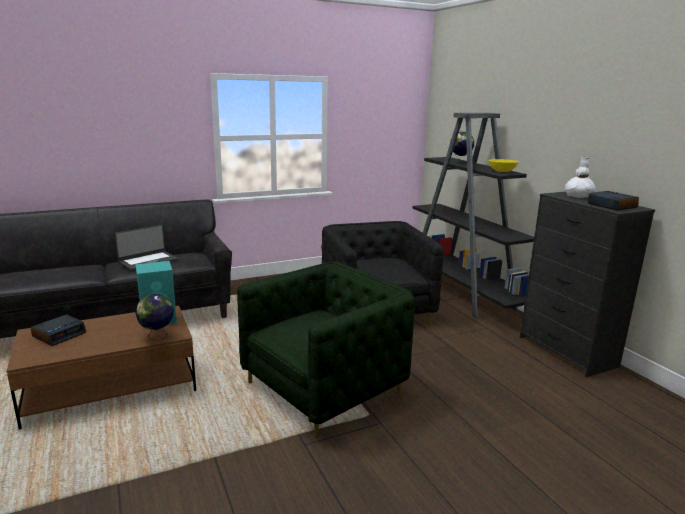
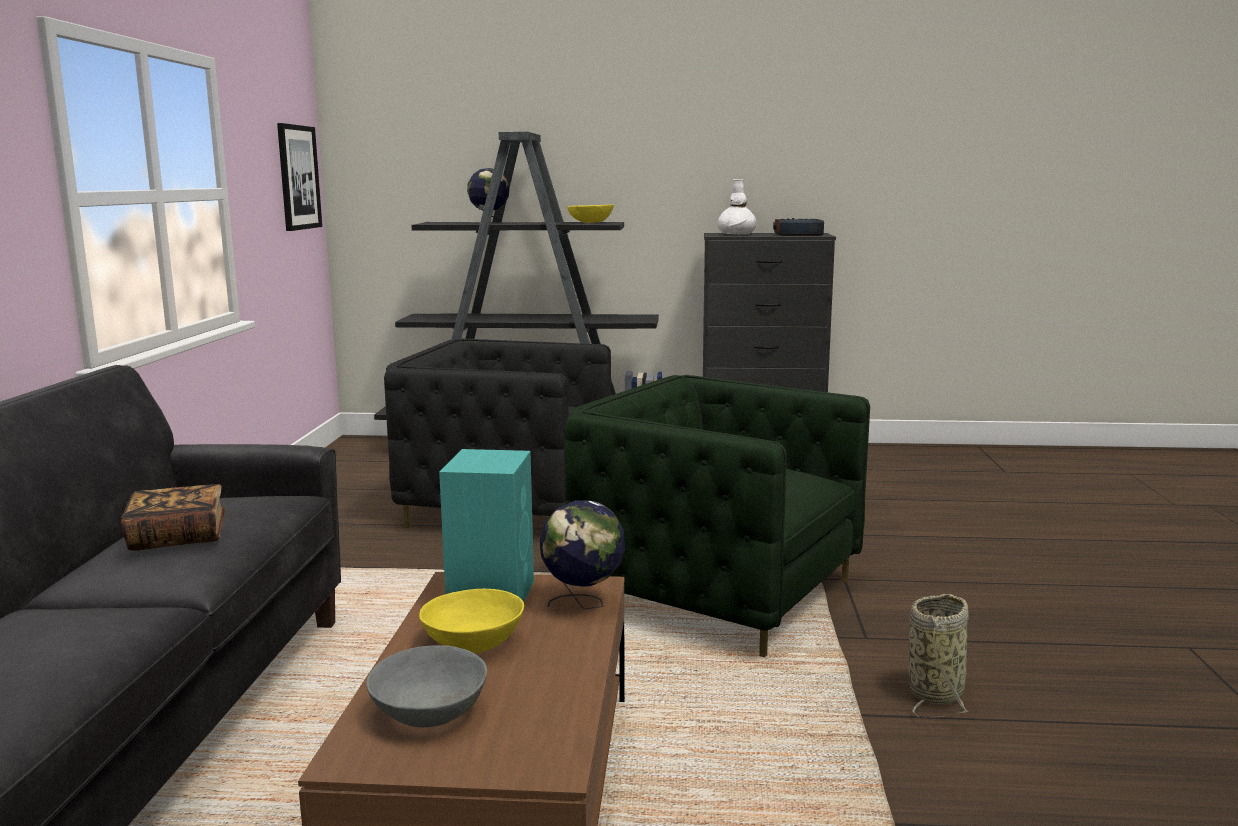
camera: 60 degrees left, 5 degrees down
alarm clock [31,314,86,346] -> grey bowl [366,645,487,727]
laptop [115,225,178,270] -> book [121,484,225,551]
green armchair [237,262,415,438] -> green armchair turned 45 degrees counterclockwise [564,375,870,657]
none -> picture [277,123,322,231]
none -> yellow bowl [419,589,524,653]
none -> basket [908,594,969,718]

